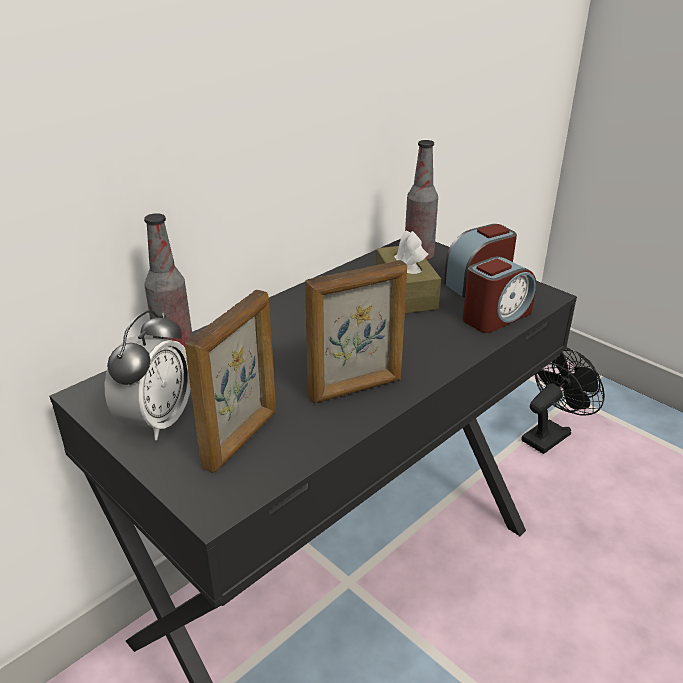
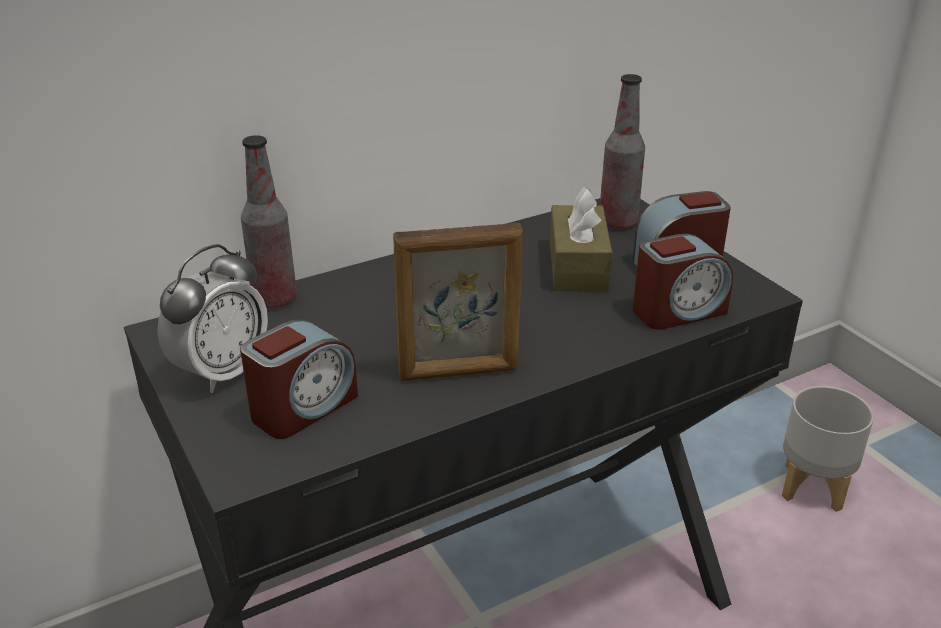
camera: 15 degrees right, 0 degrees up
picture frame [185,290,276,473] -> alarm clock [240,320,358,439]
black fan [521,348,605,454] -> grey planter [782,386,874,512]

